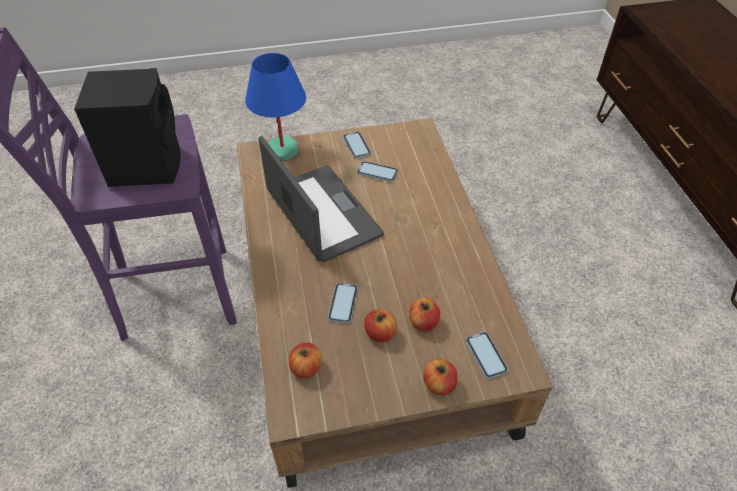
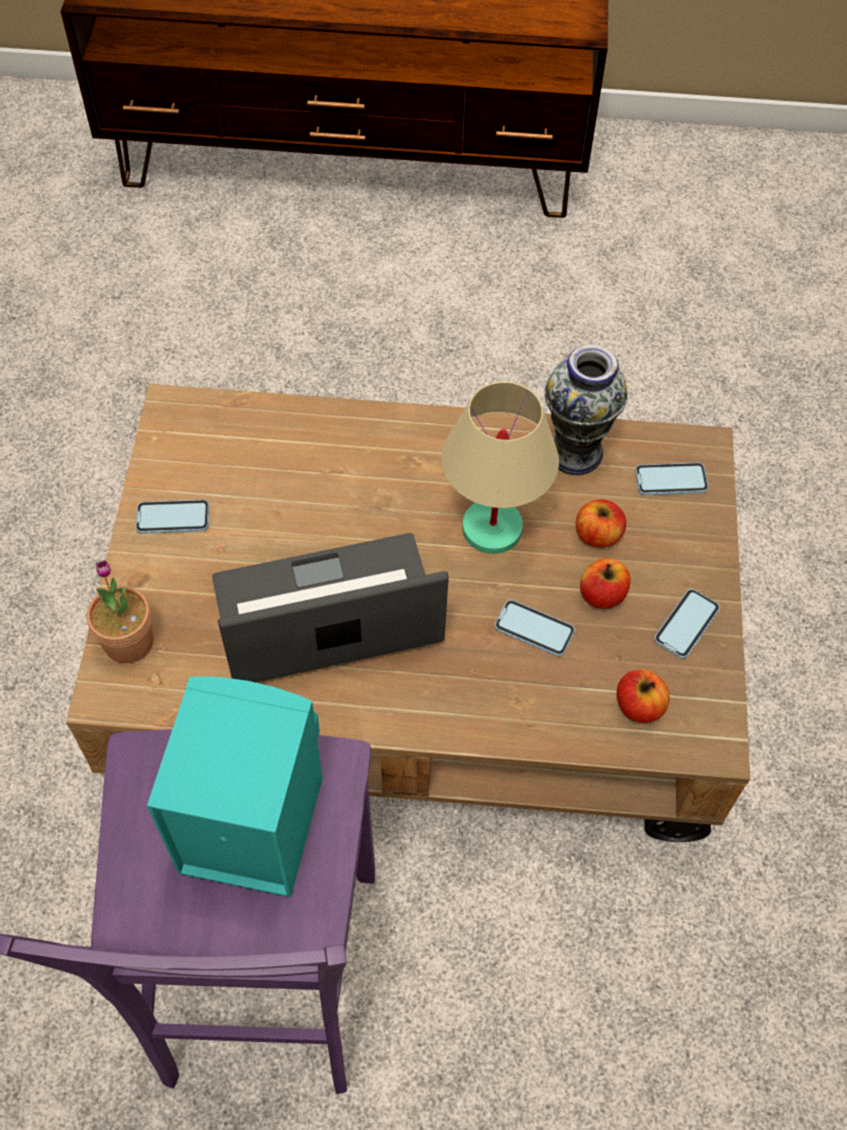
camera: 75 degrees left, 10 degrees up
black speaker [74,68,181,187] -> turquoise speaker [147,676,322,897]
blue table lamp [245,53,306,161] -> potted plant [87,560,154,663]
phone [357,161,398,182] -> phone moved to [654,589,720,659]
apple [423,359,458,395] -> none
none -> beige table lamp [441,381,559,554]
none -> vase [544,344,628,475]

